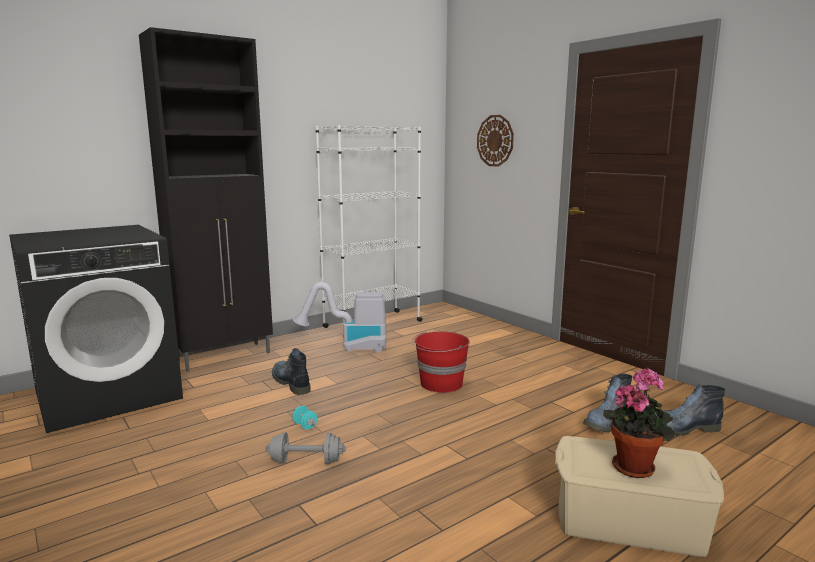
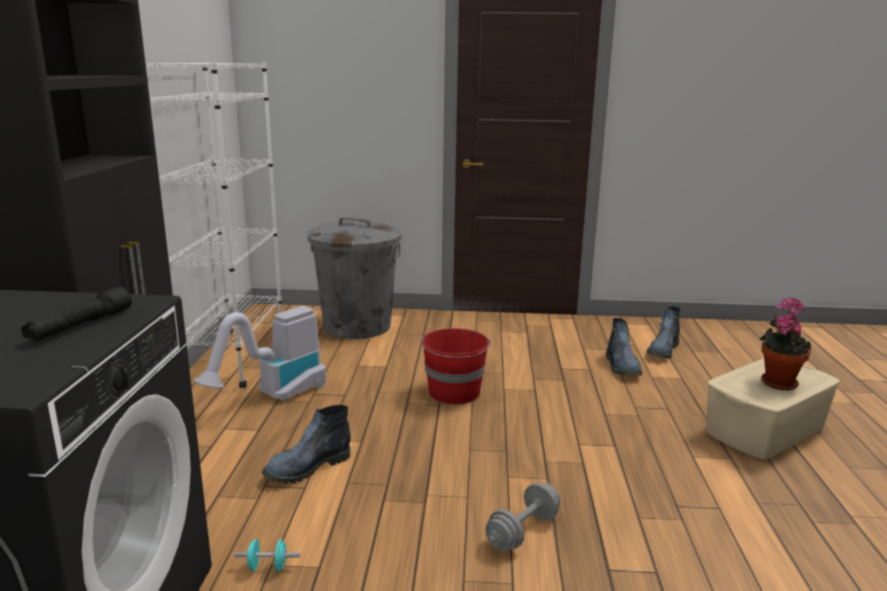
camera: 50 degrees left, 5 degrees up
boot [272,348,311,395] -> boot turned 45 degrees counterclockwise [262,405,351,484]
turquoise dumbbell [292,406,317,430] -> turquoise dumbbell moved to [234,539,300,571]
wall clock [477,115,514,167] -> none
none -> black flashlight [21,287,132,342]
none -> grey trash can [307,217,402,339]

